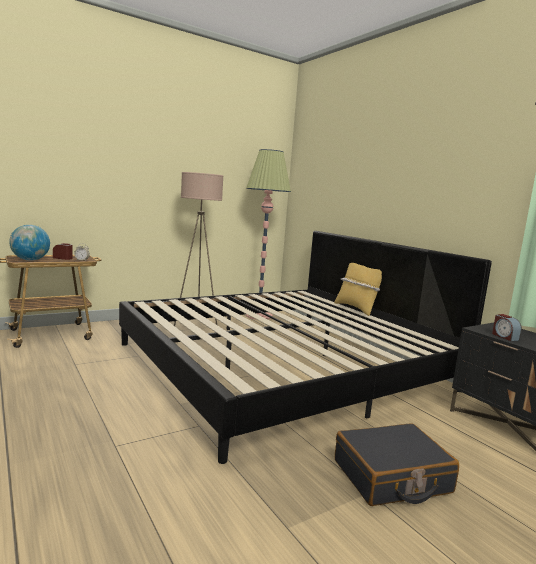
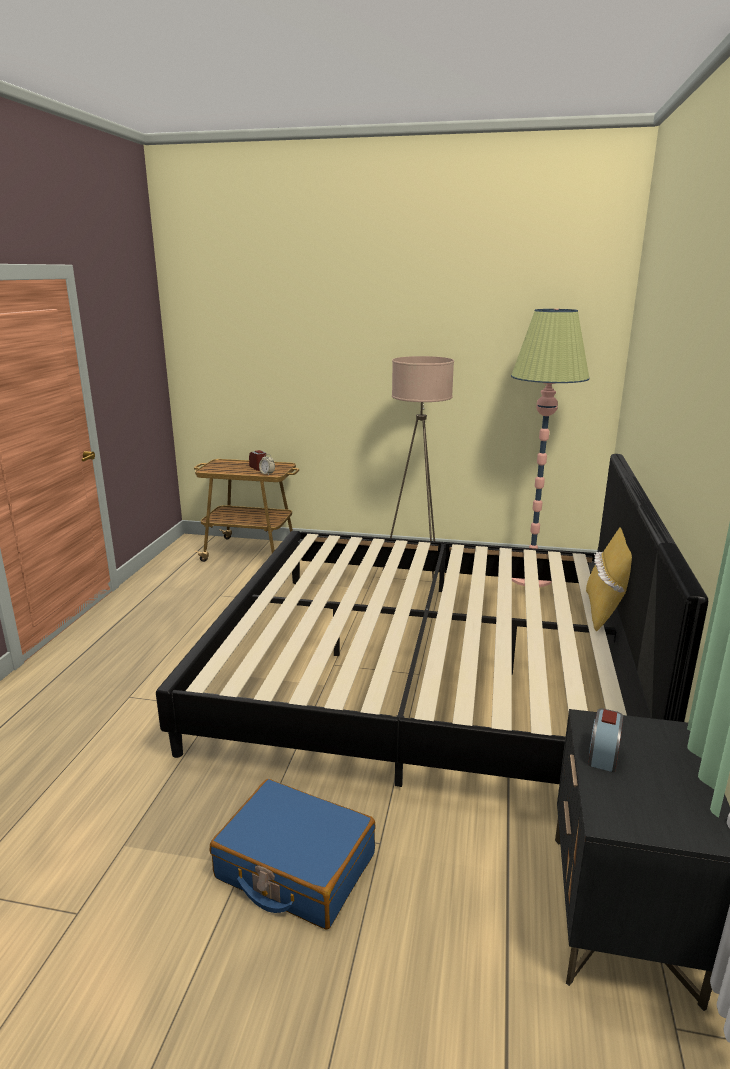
camera: 45 degrees right, 10 degrees up
globe [9,225,50,261] -> none
black suitcase [335,423,459,506] -> blue suitcase [210,779,376,929]

